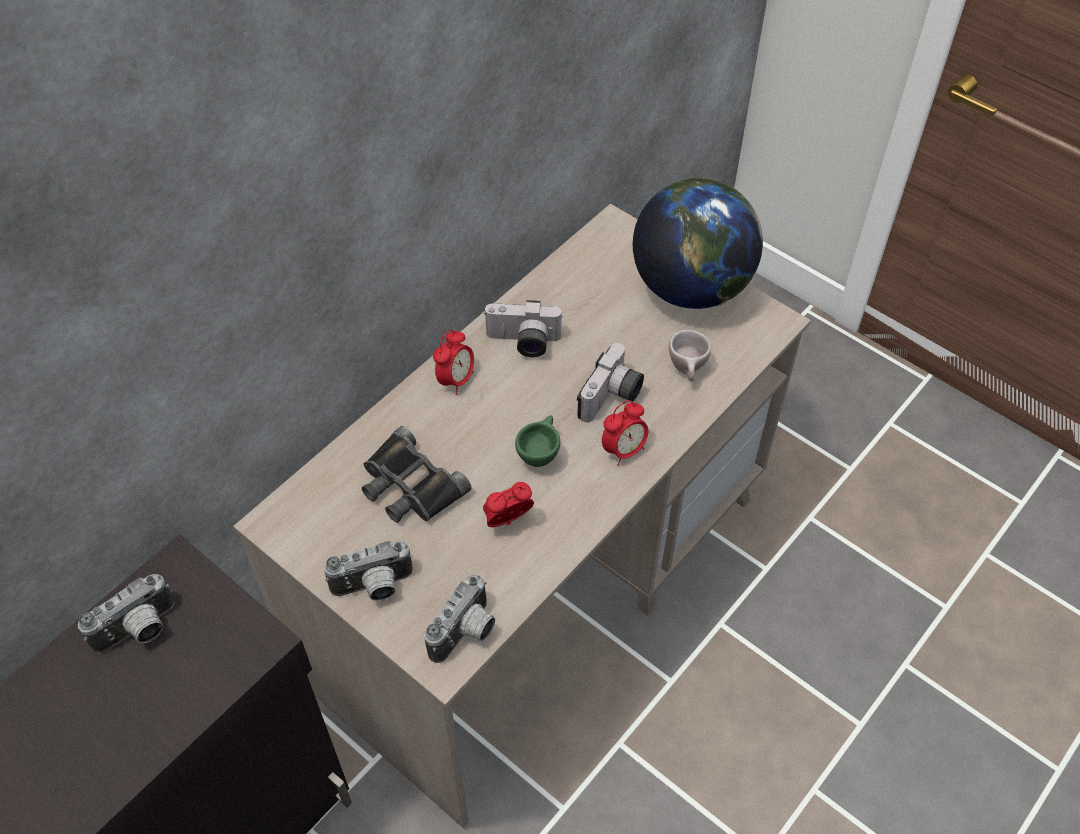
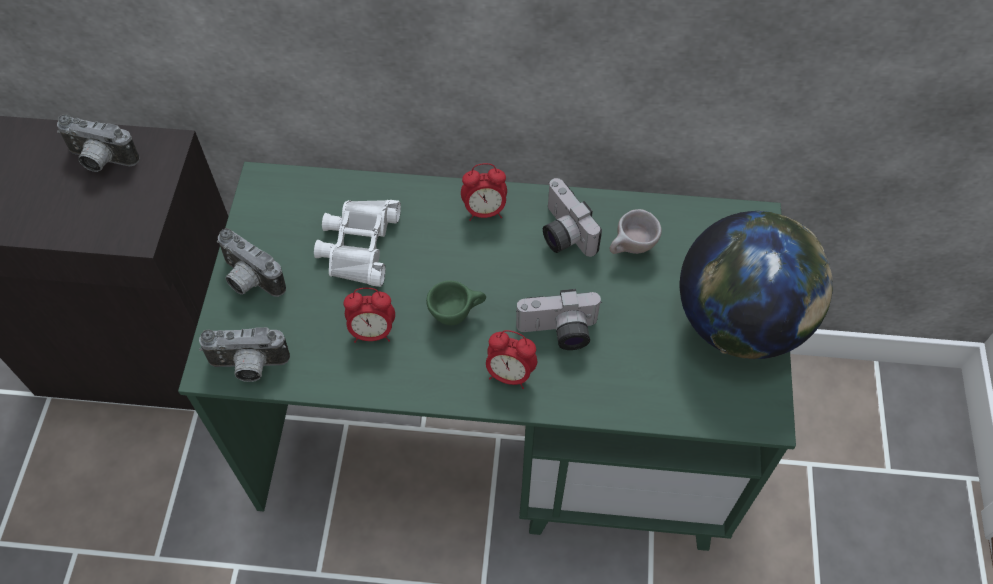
camera: 55 degrees right, 5 degrees up
beige desk [233,204,811,828] -> green desk [178,162,796,551]
black binoculars [362,426,471,523] -> white binoculars [314,200,401,287]
alarm clock [483,482,534,527] -> alarm clock turned 150 degrees clockwise [344,288,395,343]
beige cup [669,330,711,381] -> beige cup moved to [609,209,662,254]

